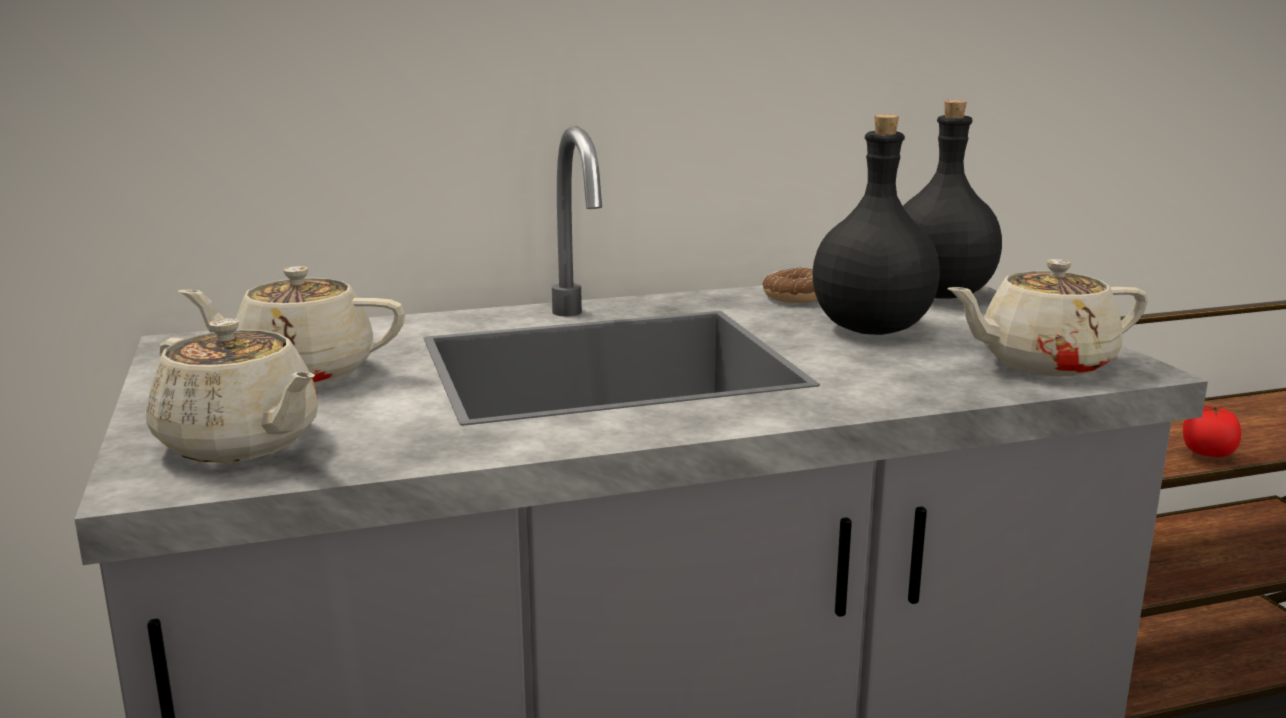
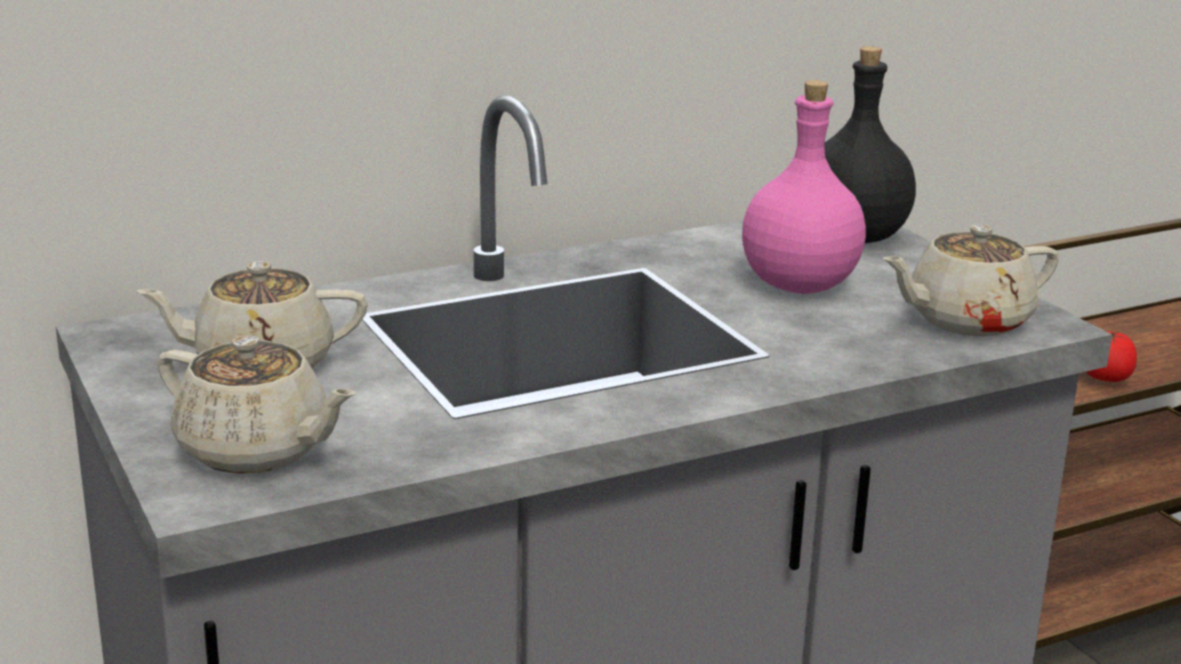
camera: 10 degrees left, 5 degrees up
donut [762,267,818,303] -> none
black bottle [812,115,940,335] -> pink bottle [742,80,866,294]

